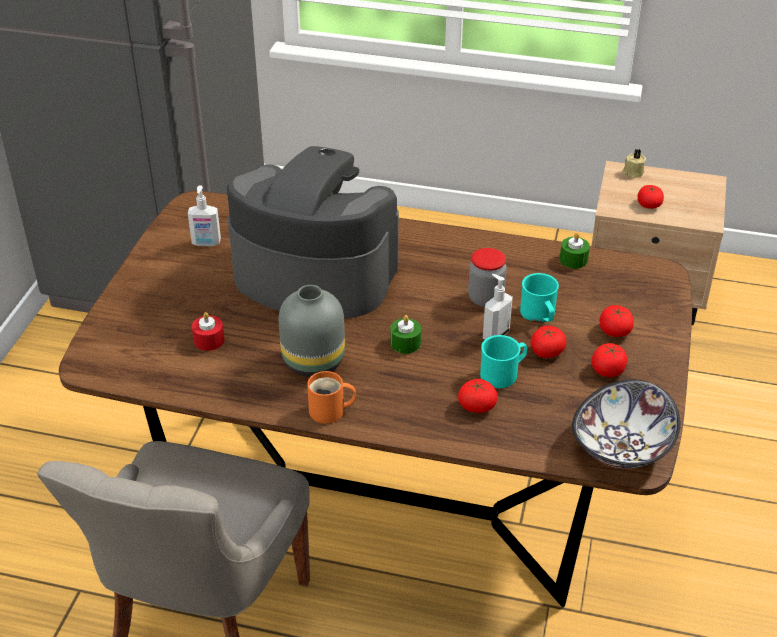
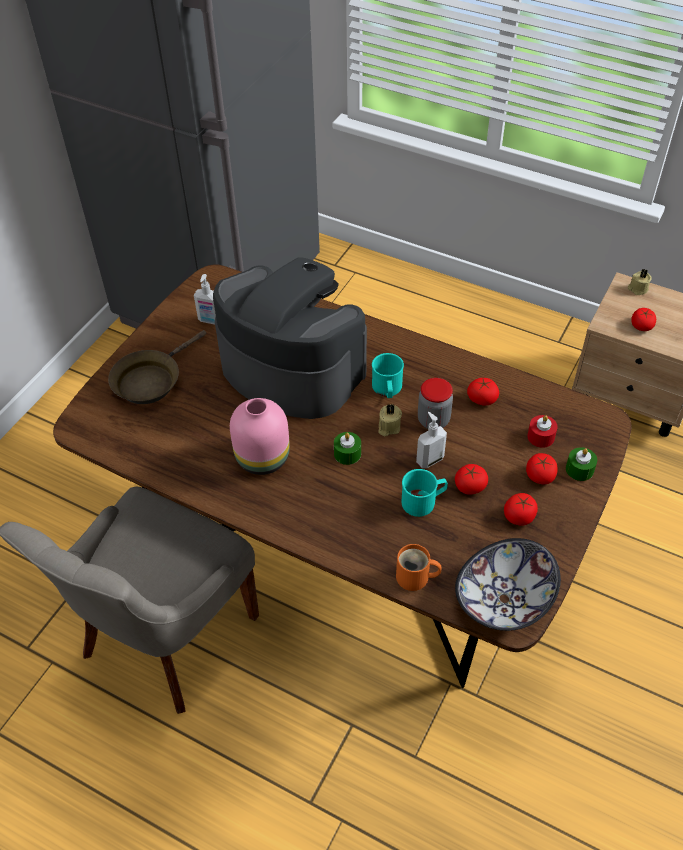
camera: 15 degrees right, 10 degrees up
red candle [192,312,224,351] -> red candle moved to [527,415,558,448]
grey vase [279,285,345,377] -> pink vase [230,398,290,475]
orange mug [307,371,356,424] -> orange mug moved to [396,544,441,591]
tomato [458,379,498,413] -> tomato moved to [467,378,499,406]
turquoise mug [520,273,559,323] -> turquoise mug moved to [372,353,404,398]
green candle [560,233,590,269] -> green candle moved to [566,447,597,481]
none -> brown frying pan [108,330,207,404]
none -> beige candle [378,403,402,436]

